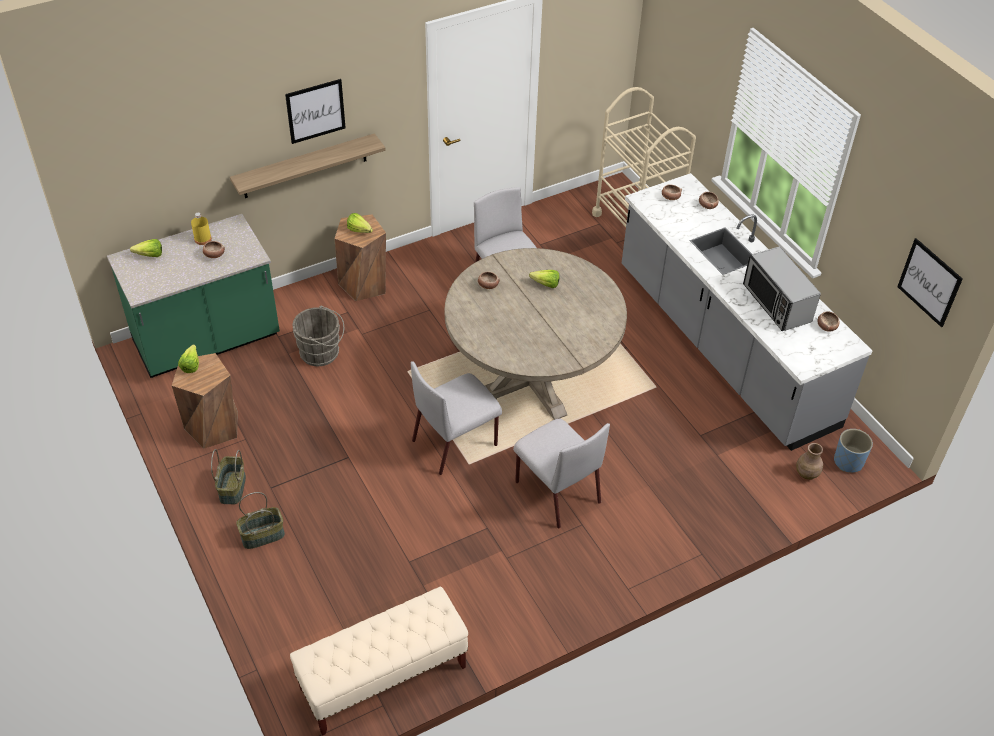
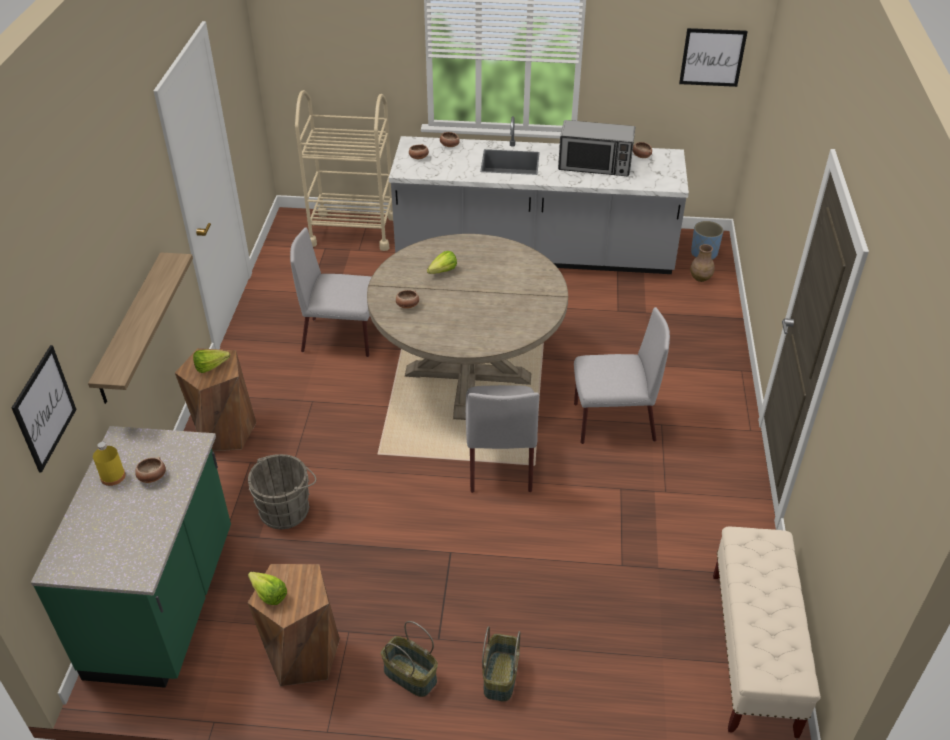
camera: 55 degrees left, 5 degrees down
lettuce [130,239,162,257] -> none
picture [285,79,346,144] -> picture moved to [11,345,77,472]

